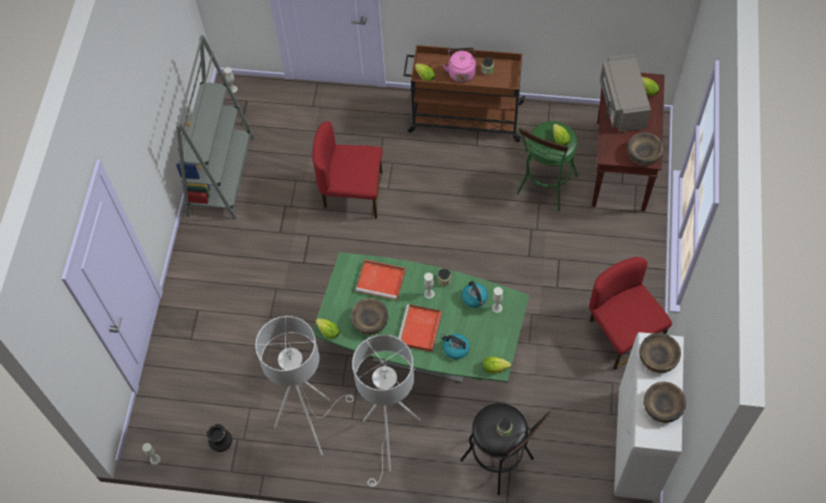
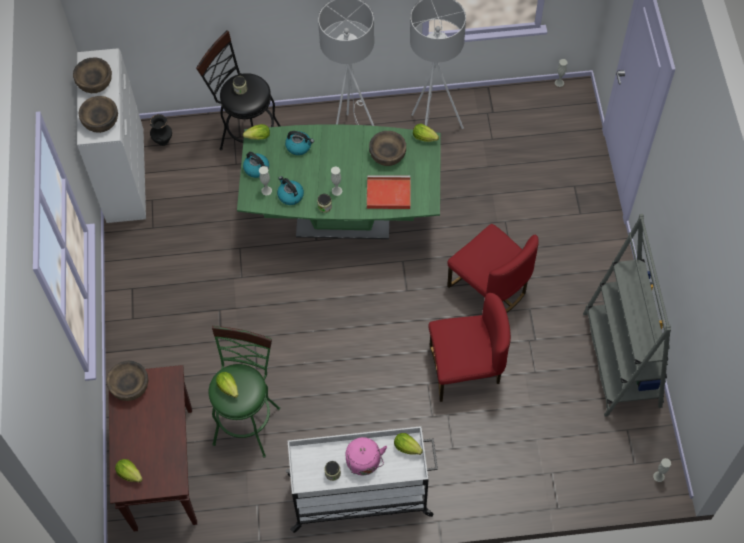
camera: 165 degrees right, 0 degrees up
black vase [207,424,232,452] -> black vase moved to [150,114,172,146]
red tray [398,304,442,352] -> none
brown cart [403,45,525,142] -> white cart [286,426,438,533]
red chair [589,257,672,370] -> red chair moved to [447,224,539,312]
grey microwave [600,54,651,132] -> none
none -> kettle [243,152,269,178]

